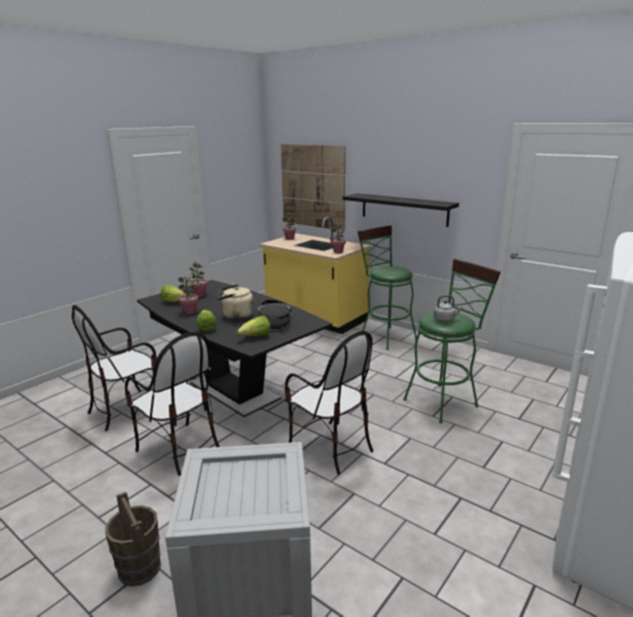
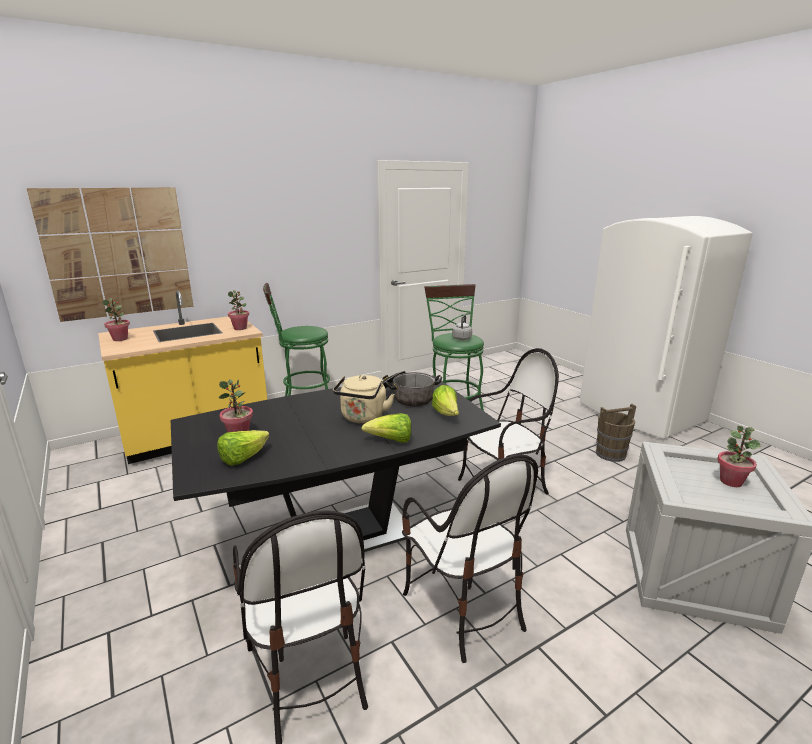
camera: 70 degrees left, 0 degrees up
brown bucket [105,491,161,586] -> brown bucket moved to [596,404,636,462]
chair [125,332,220,476] -> chair turned 90 degrees clockwise [402,454,538,663]
potted plant [178,276,199,314] -> potted plant moved to [717,426,761,487]
black shelf [343,193,459,227] -> none

